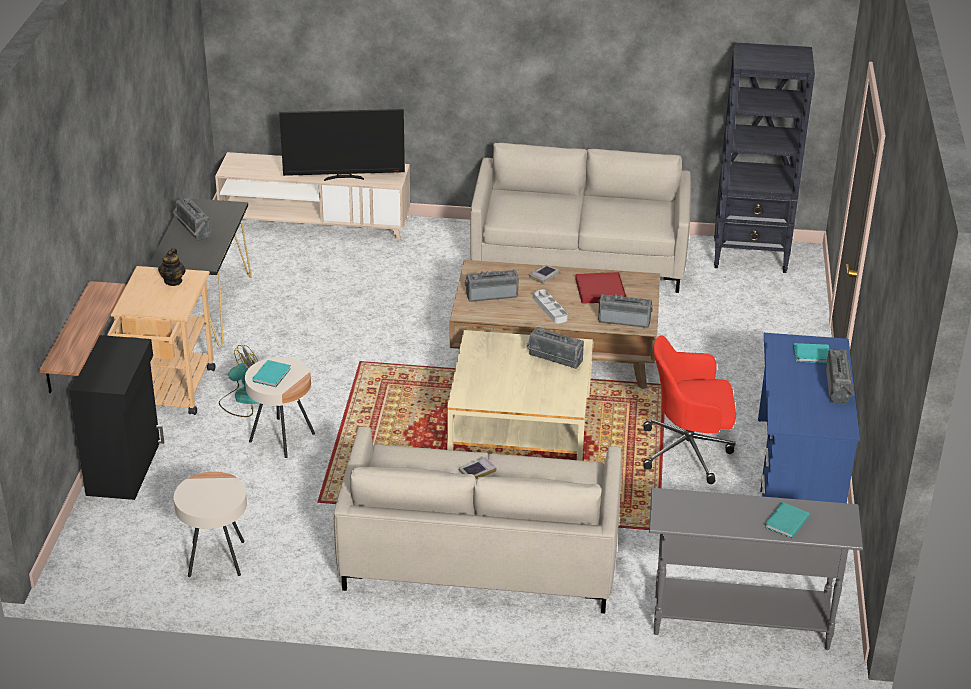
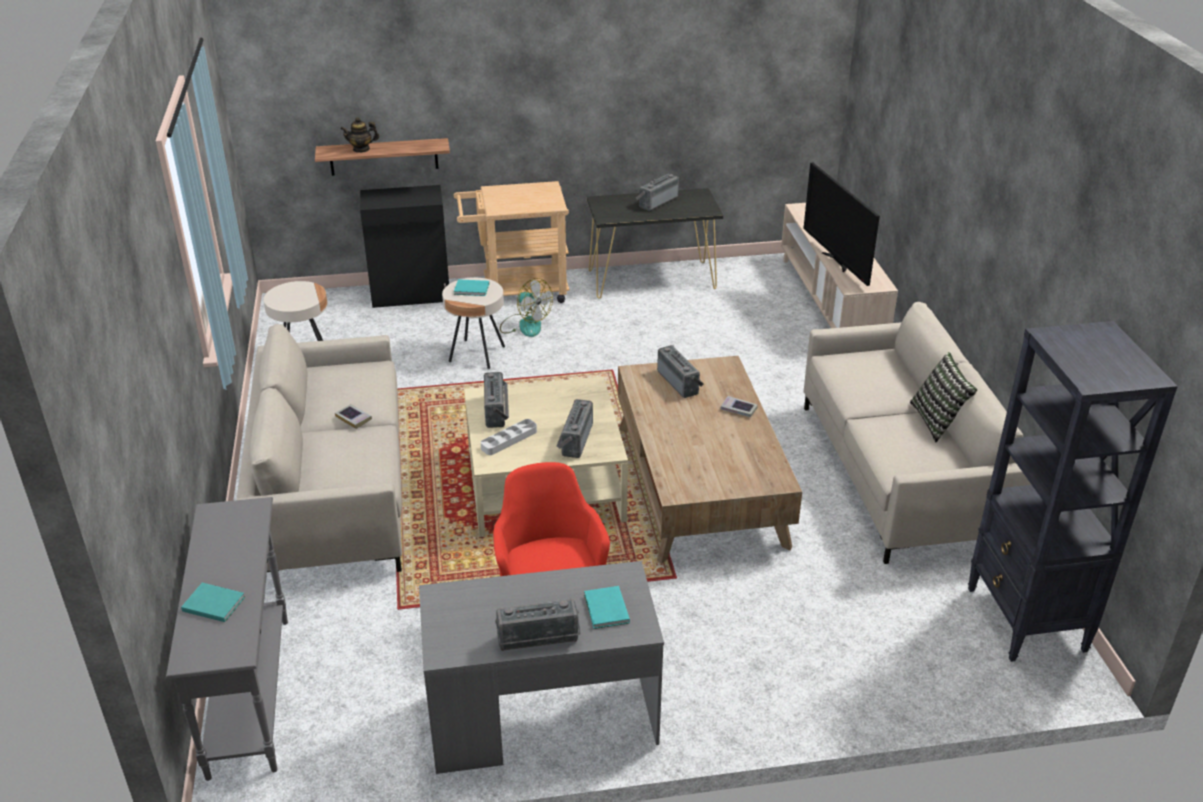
camera: 75 degrees right, 0 degrees up
teapot [158,248,185,286] -> teapot moved to [340,117,379,153]
grey tray [533,289,568,324] -> grey tray moved to [481,419,537,455]
red tray [575,272,626,304] -> none
radio [598,294,653,328] -> radio moved to [484,372,509,428]
blue desk [758,333,860,503] -> grey desk [419,561,664,774]
none -> pillow [910,352,977,442]

